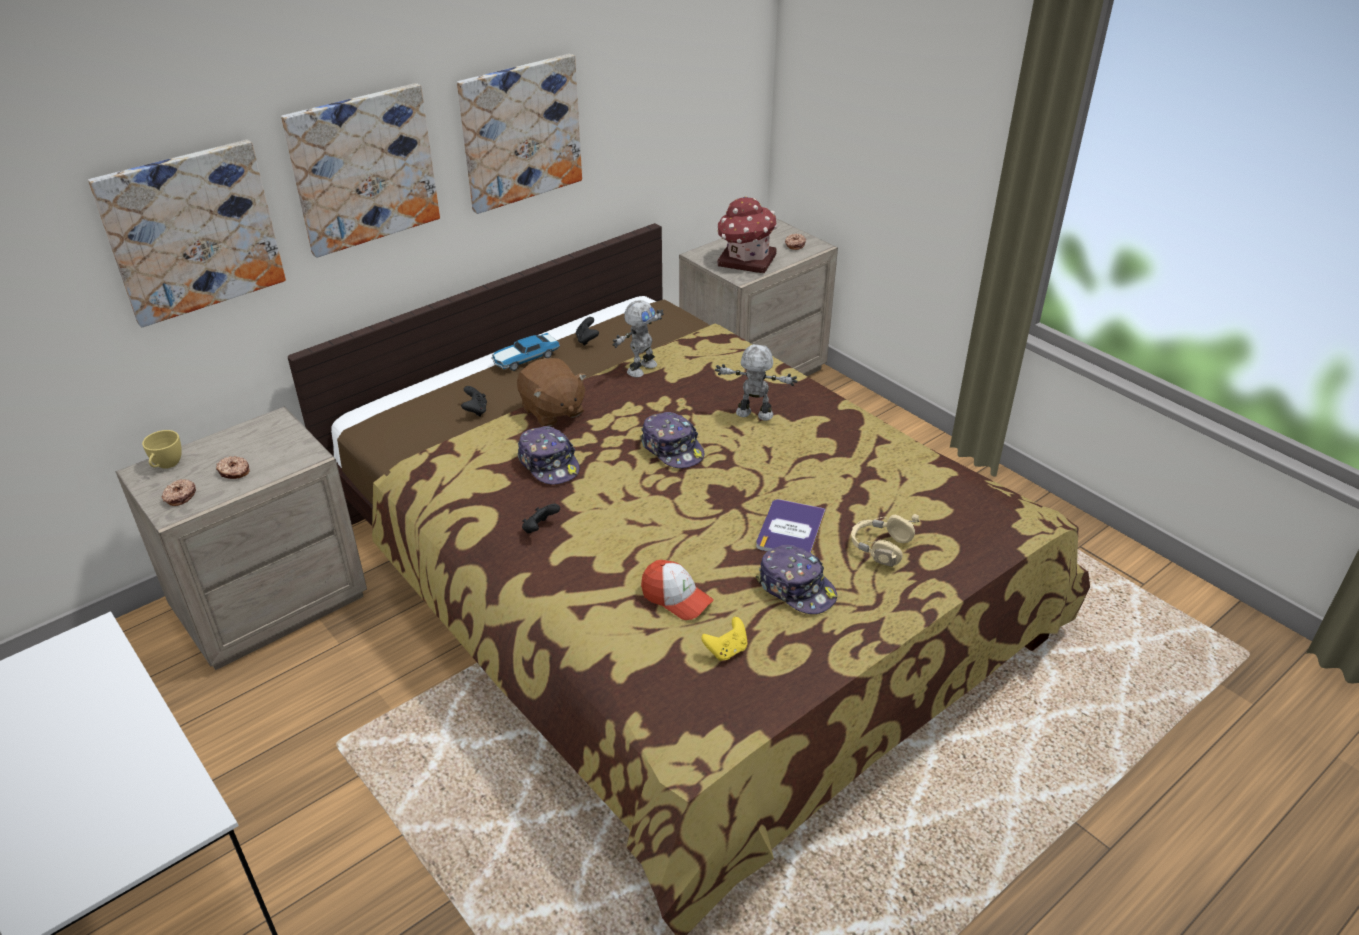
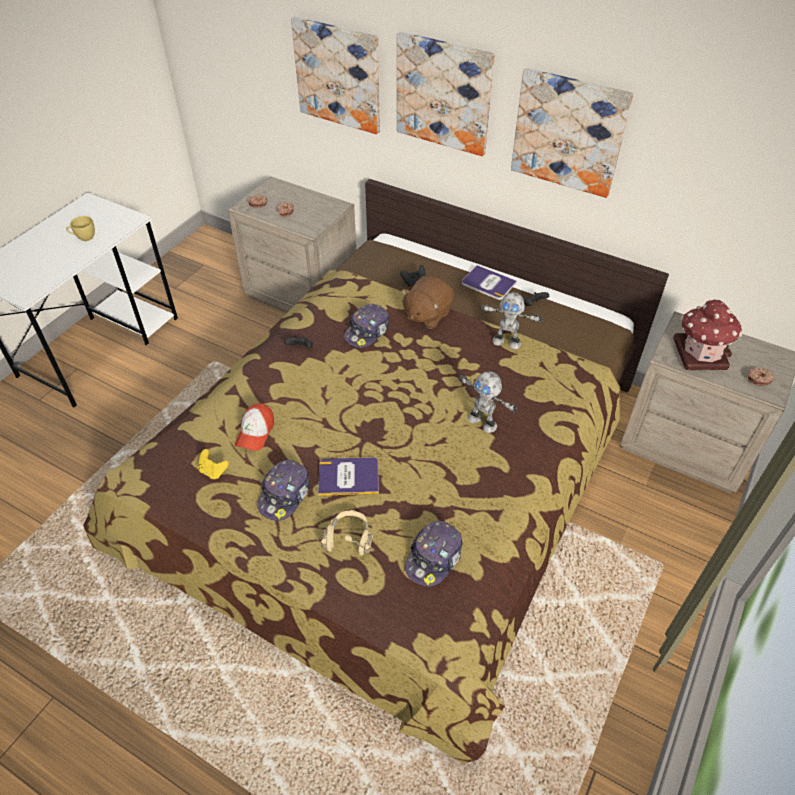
camera: 70 degrees right, 10 degrees up
yellow cup [142,430,182,469] -> yellow cup moved to [66,216,95,241]
toy car [491,333,560,371] -> book [462,265,517,300]
cap [640,412,704,468] -> cap moved to [405,521,462,587]
toy robot [715,344,798,421] -> toy robot turned 135 degrees clockwise [459,371,518,433]

